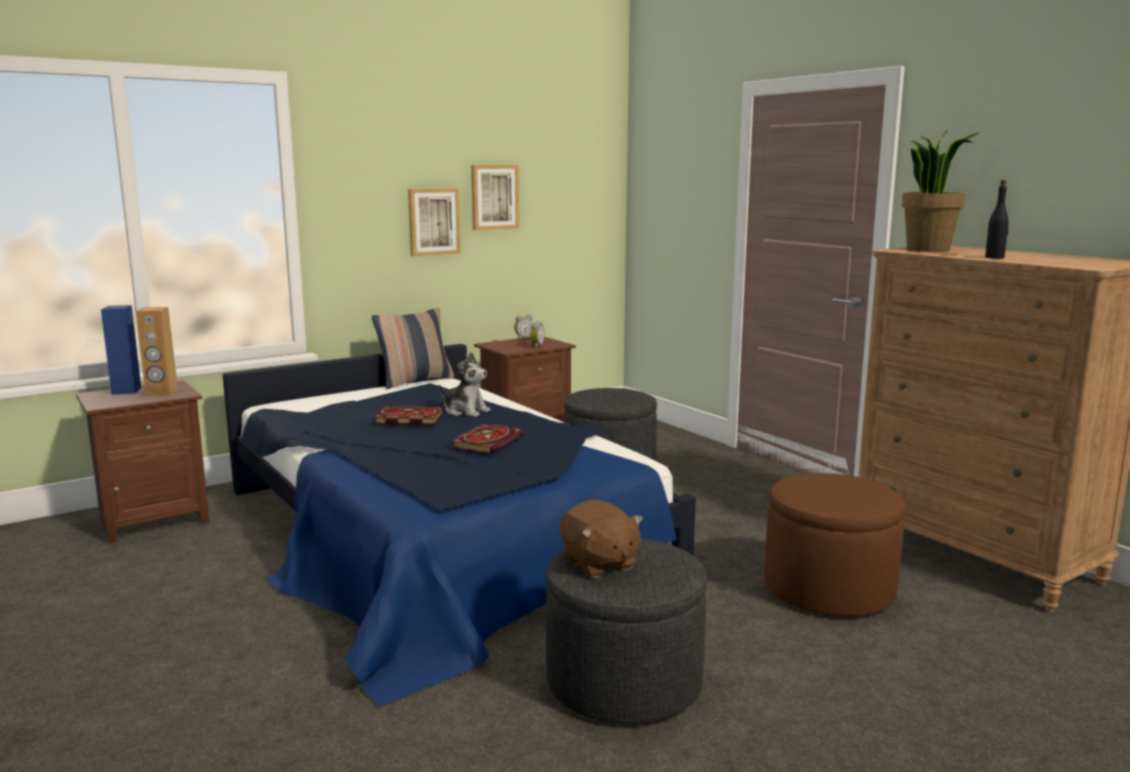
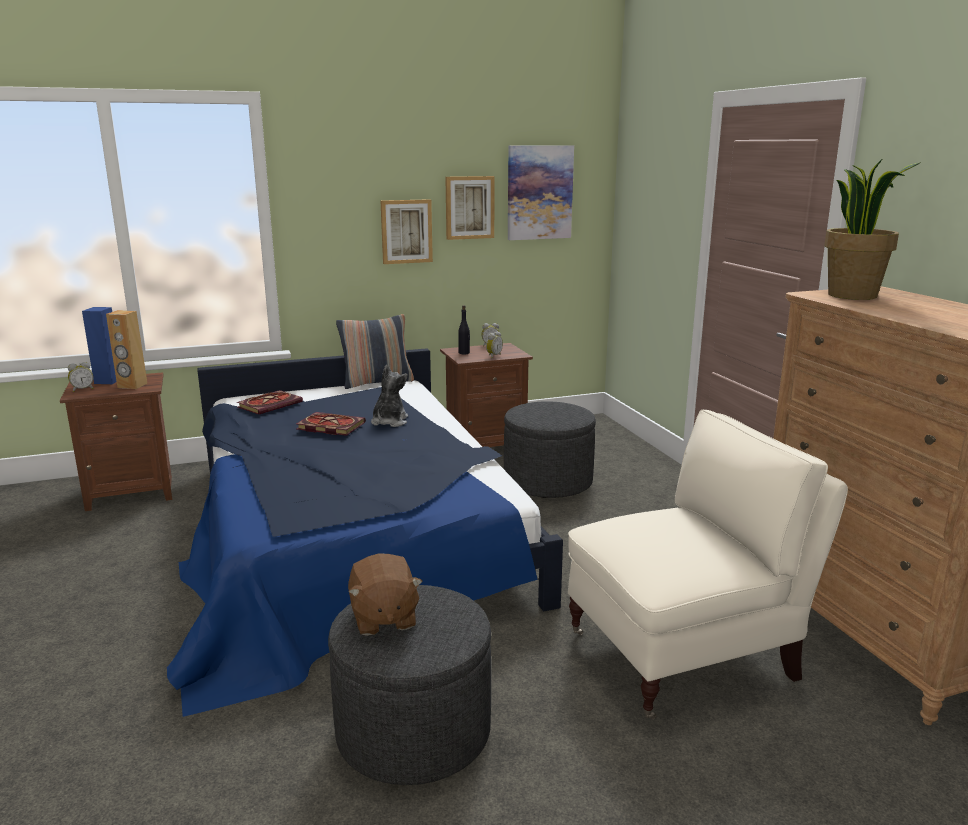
camera: 15 degrees right, 5 degrees up
plush toy [439,352,491,417] -> plush toy turned 120 degrees counterclockwise [371,365,408,427]
book [451,424,525,453] -> book moved to [237,390,303,414]
brown ottoman [764,473,906,616] -> beige armchair [568,410,848,720]
black bottle [985,180,1009,259] -> black bottle moved to [458,305,470,354]
none -> alarm clock [68,362,94,392]
none -> picture [508,145,574,240]

